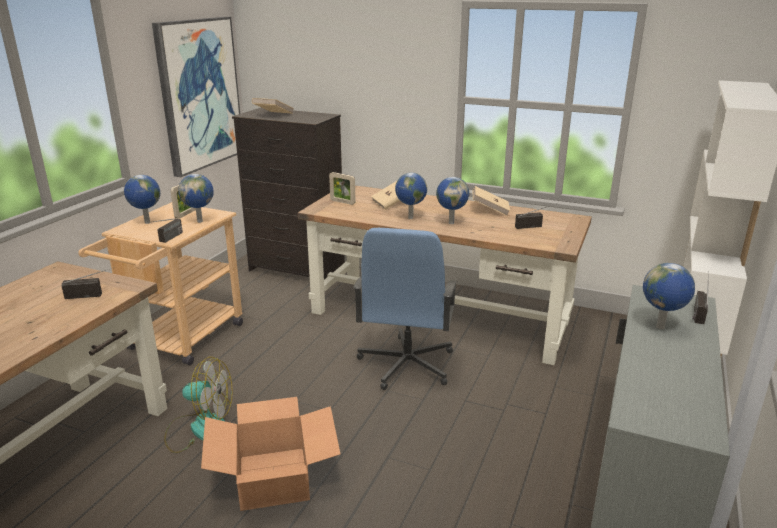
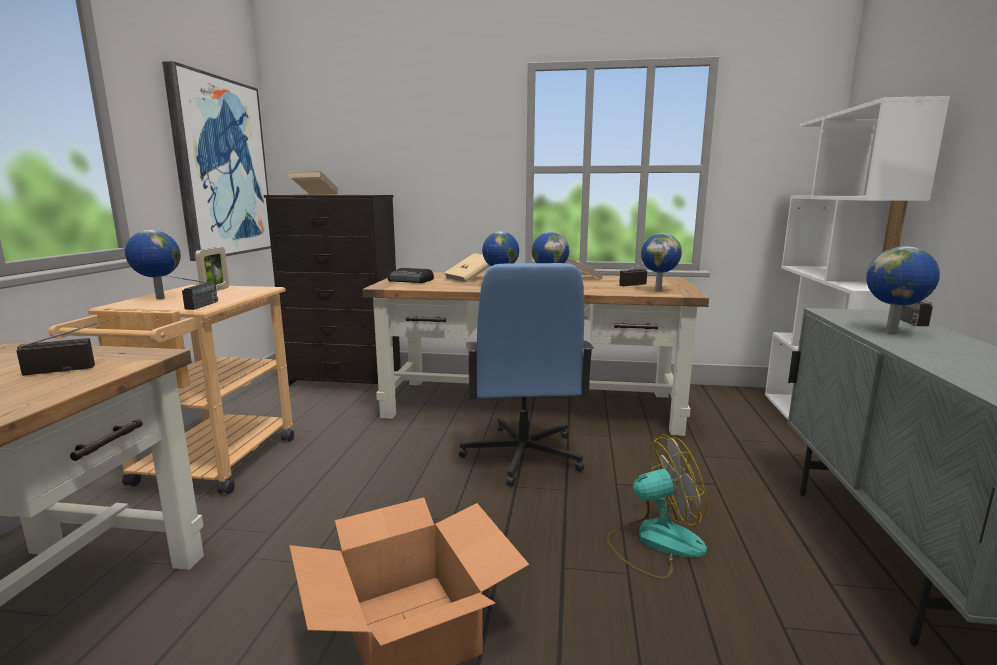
camera: 15 degrees left, 10 degrees down
fan [164,357,233,453] -> fan moved to [607,434,707,579]
globe [178,174,214,223] -> globe moved to [641,233,682,291]
picture frame [329,172,356,205] -> radio [388,268,434,283]

